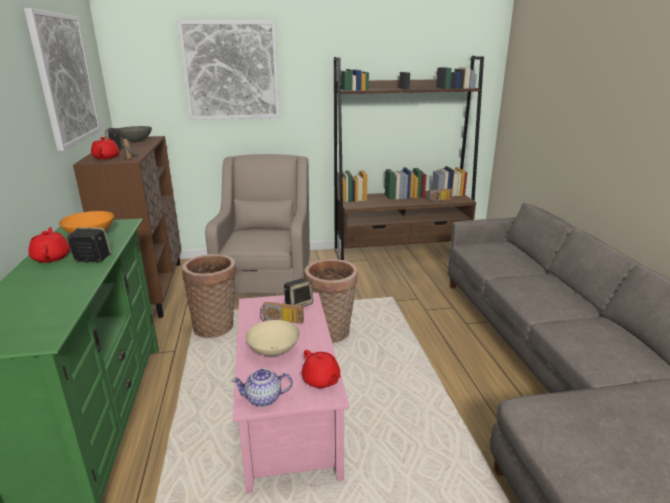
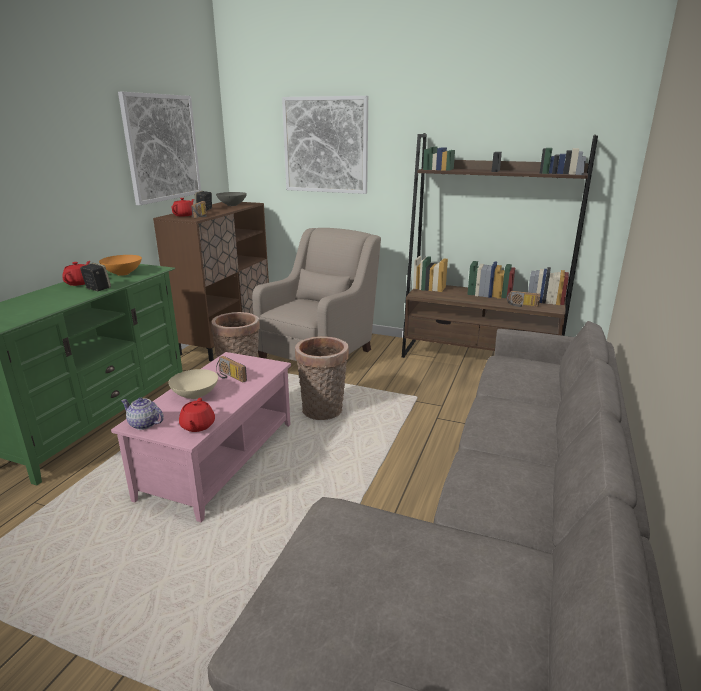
camera: 30 degrees right, 0 degrees up
speaker [284,278,313,307] -> none

